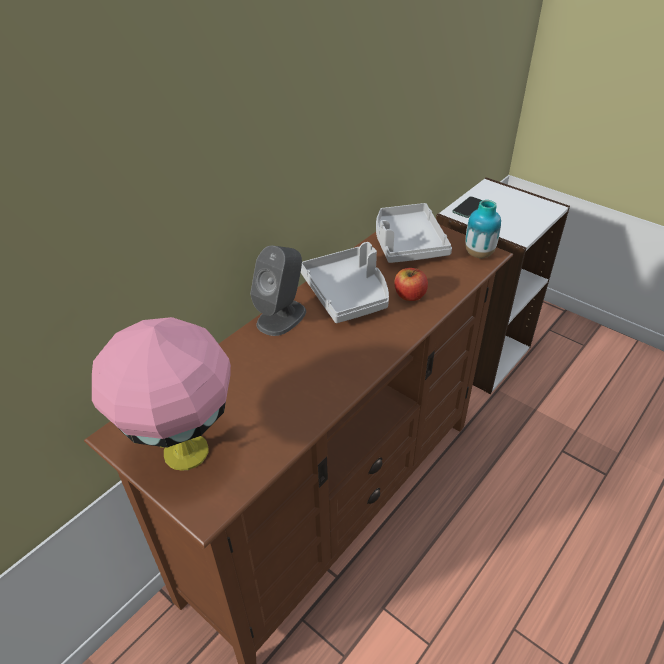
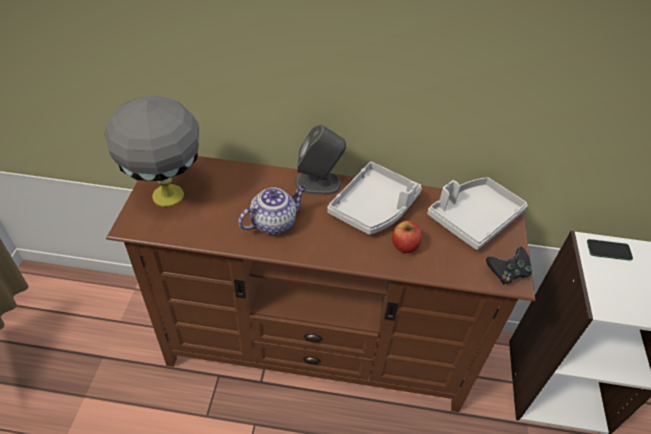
camera: 55 degrees right, 5 degrees up
pink table lamp [92,317,231,470] -> grey table lamp [105,96,199,207]
vase [465,200,501,258] -> black game controller [486,247,532,284]
none -> teapot [238,185,306,235]

